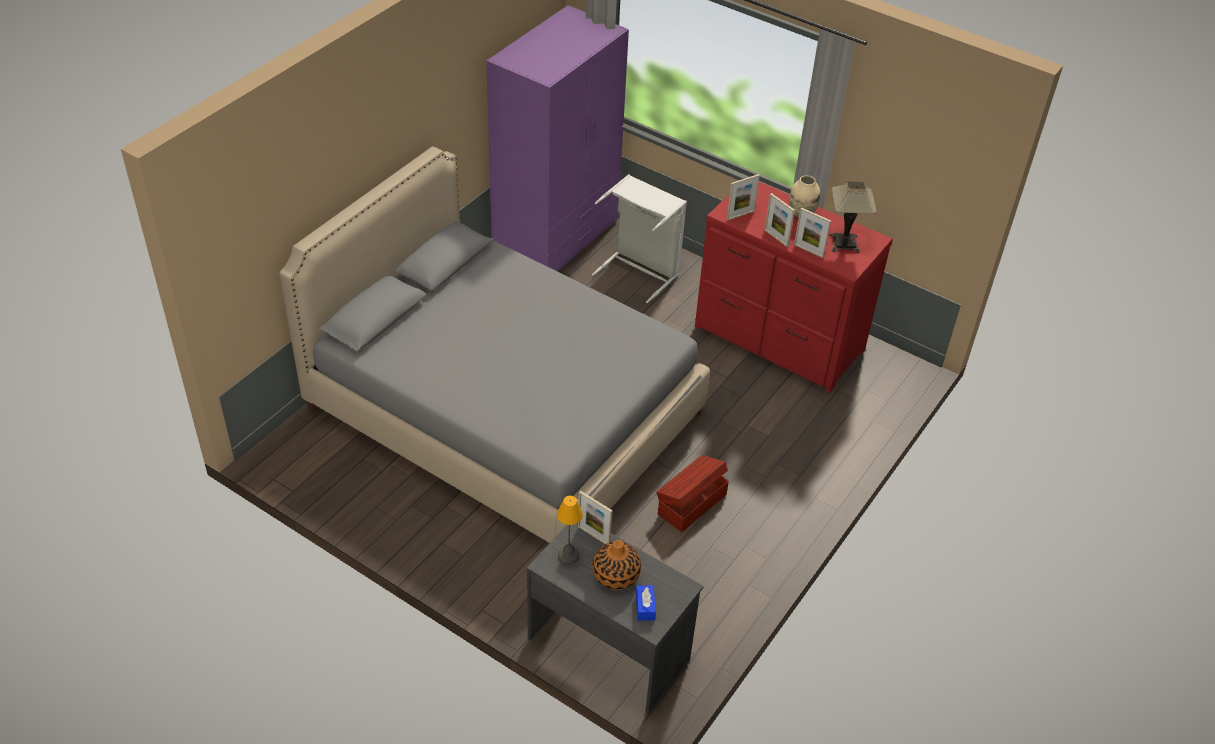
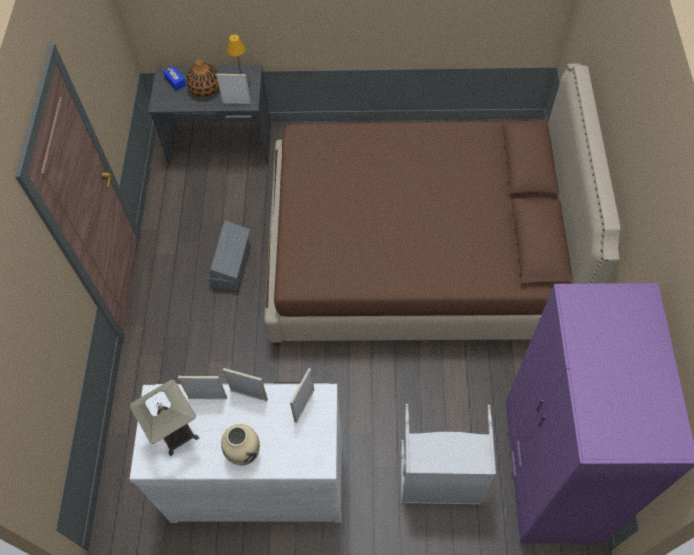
camera: 150 degrees right, 15 degrees up
grey bed [279,147,710,543] -> brown bed [264,63,621,346]
brown storage box [657,455,729,532] -> grey storage box [208,220,250,291]
red dresser [695,177,893,393] -> white dresser [129,382,342,523]

